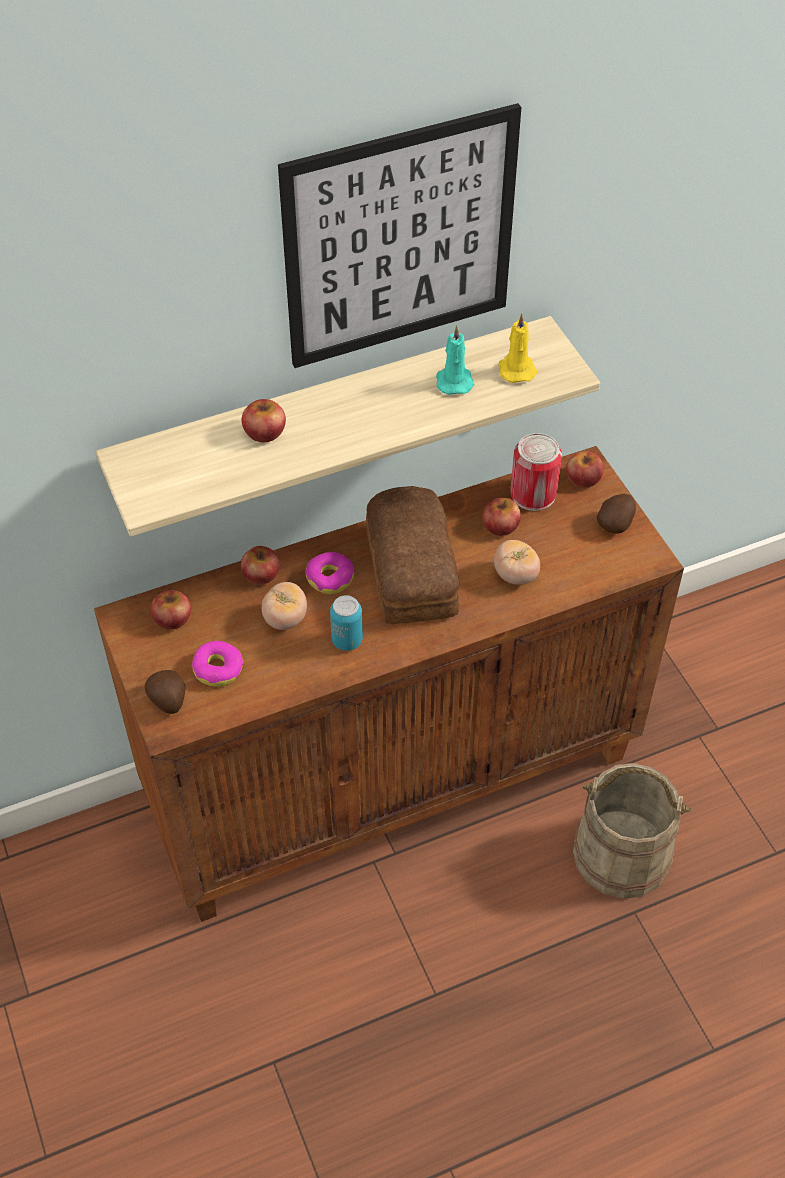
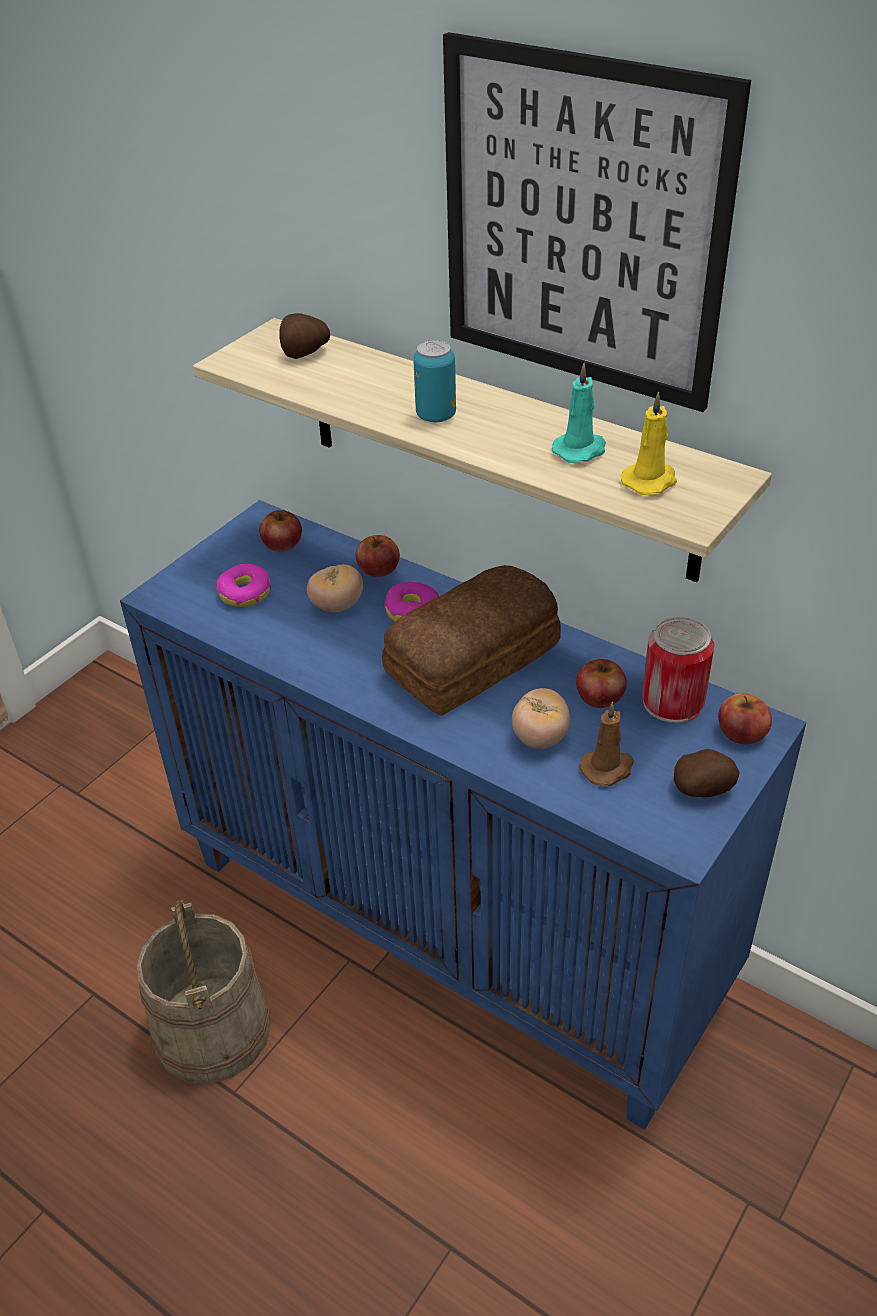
camera: 60 degrees right, 10 degrees down
brown cabinet [94,446,684,922] -> blue cabinet [120,500,806,1130]
potato [144,670,185,714] -> potato moved to [279,313,330,359]
apple [242,399,286,442] -> none
can [330,595,363,651] -> can moved to [413,340,456,422]
beige bucket [573,763,691,899] -> beige bucket moved to [136,900,271,1084]
none -> brown candle [580,702,634,786]

